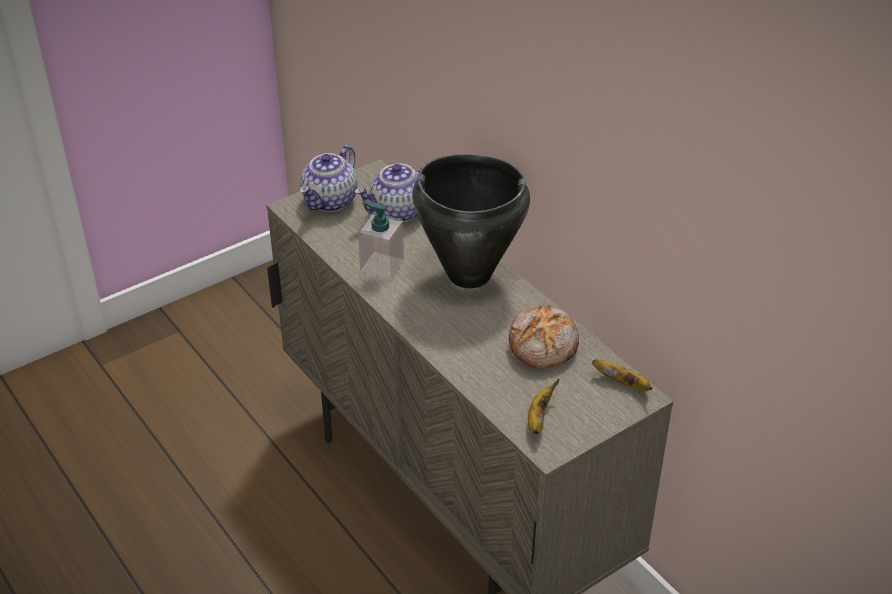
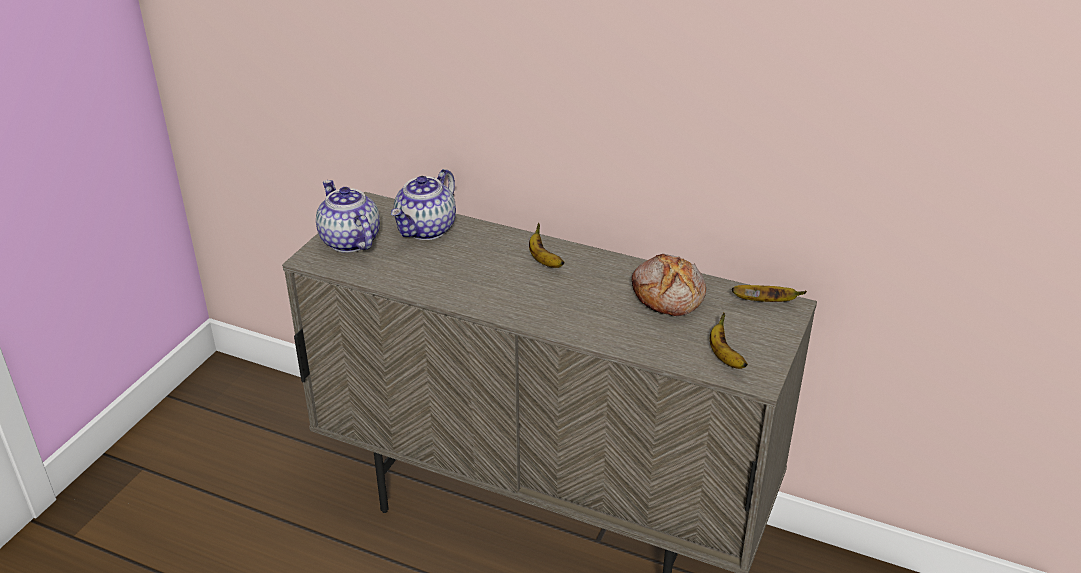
camera: 30 degrees left, 5 degrees down
teapot [300,145,357,212] -> teapot turned 150 degrees clockwise [316,180,380,253]
soap dispenser [358,201,404,279] -> none
black cooking pot [412,154,530,288] -> banana [529,223,565,268]

